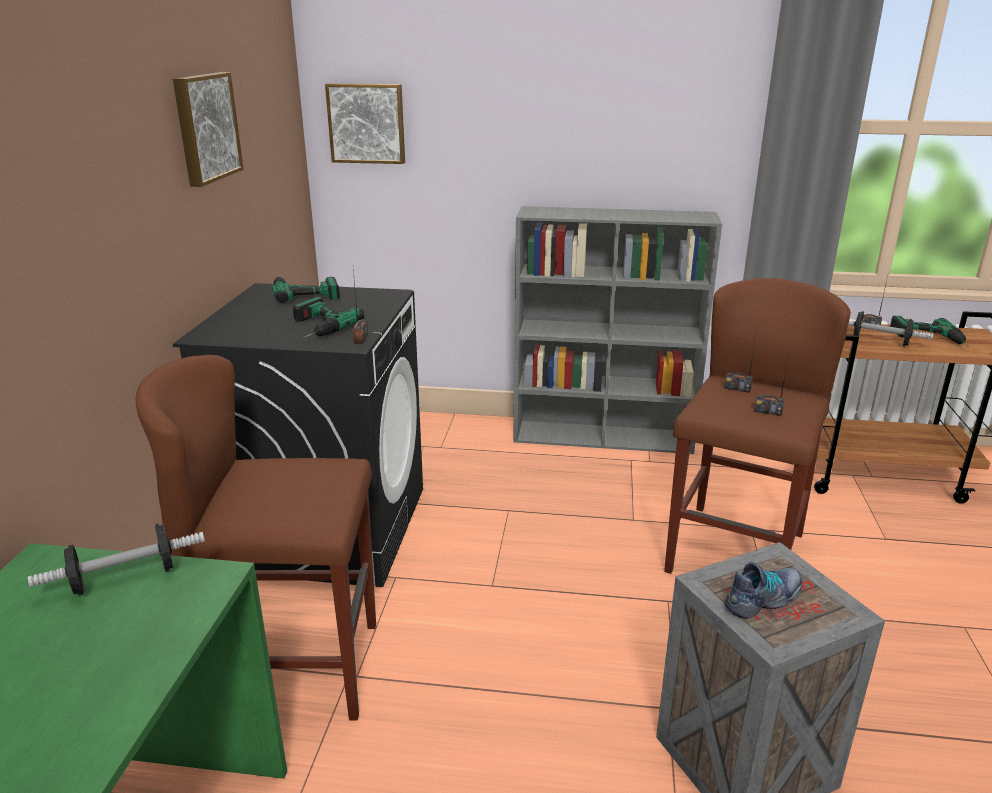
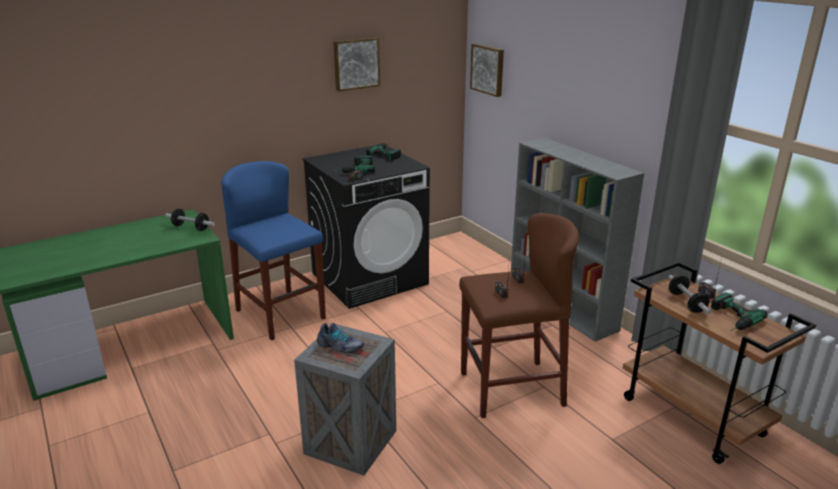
camera: 50 degrees right, 0 degrees up
brown stool [135,355,376,721] -> blue stool [221,161,326,340]

